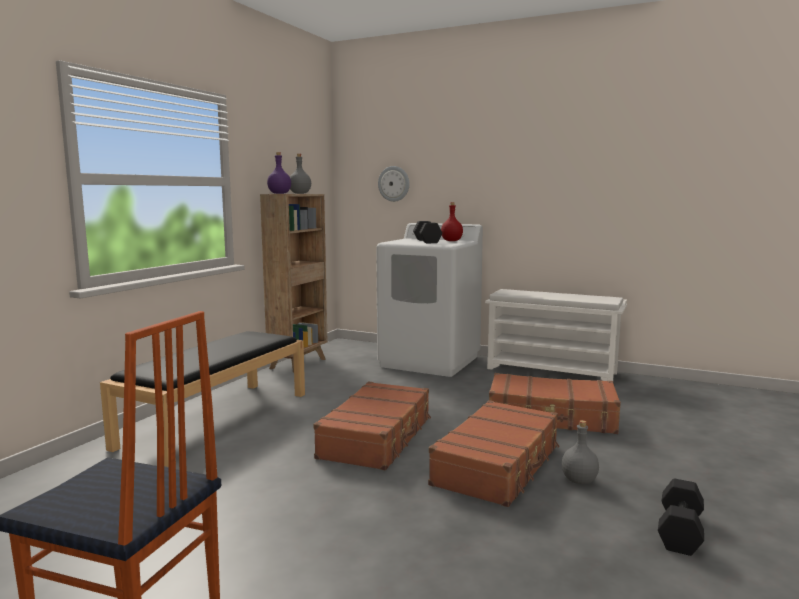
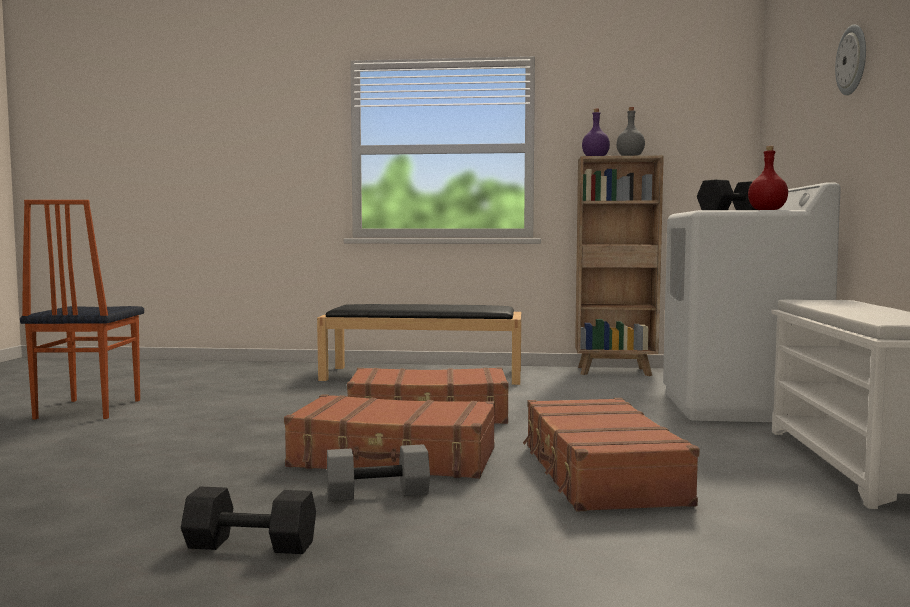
camera: 70 degrees right, 5 degrees down
wall clock [378,166,409,202] -> wall clock moved to [835,24,866,95]
grey bottle [562,420,599,484] -> grey dumbbell [327,444,430,501]

